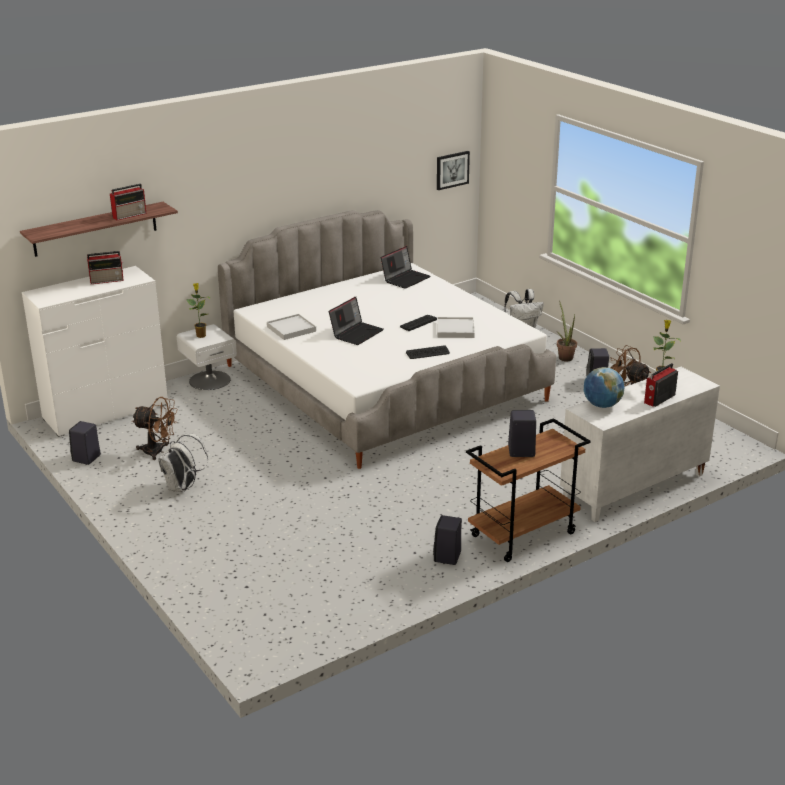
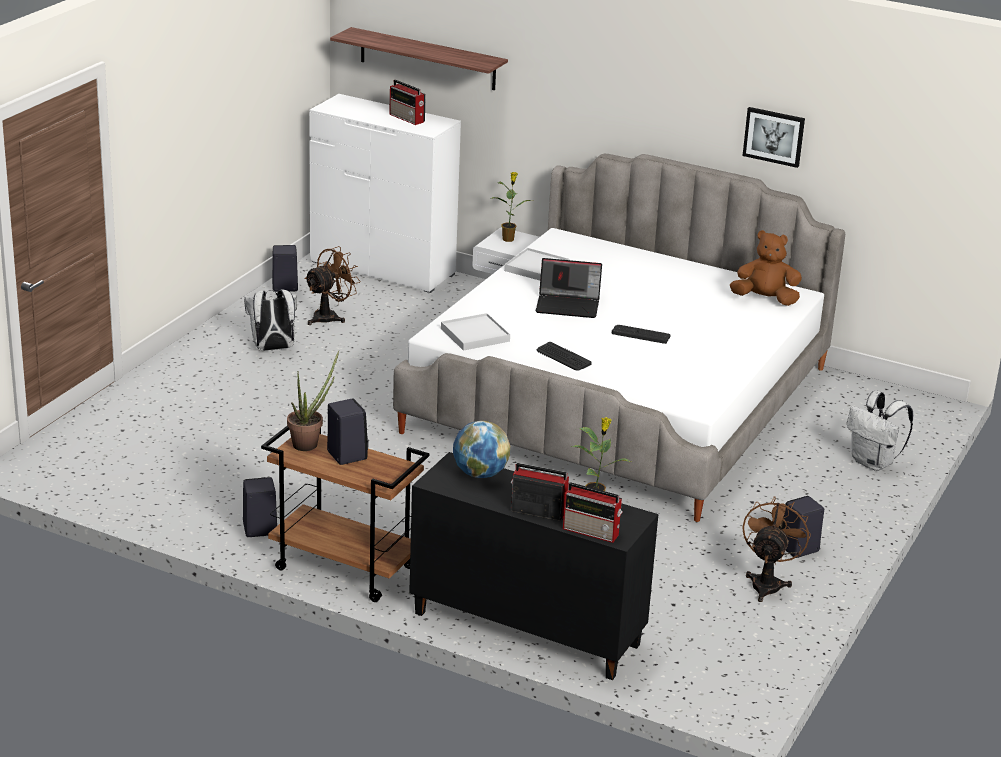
camera: 60 degrees right, 0 degrees up
radio [110,184,147,220] -> radio moved to [563,482,623,543]
brown fan [132,397,178,460] -> brown fan turned 120 degrees counterclockwise [304,246,361,325]
laptop [381,246,430,289] -> brown plush toy [730,230,802,306]
picture [437,151,470,190] -> picture moved to [742,107,805,168]
white tray [437,317,475,338] -> white tray moved to [441,313,510,351]
potted plant [557,300,577,361] -> potted plant moved to [287,350,339,451]
white cabinet [560,367,720,522] -> black cabinet [409,452,658,680]

